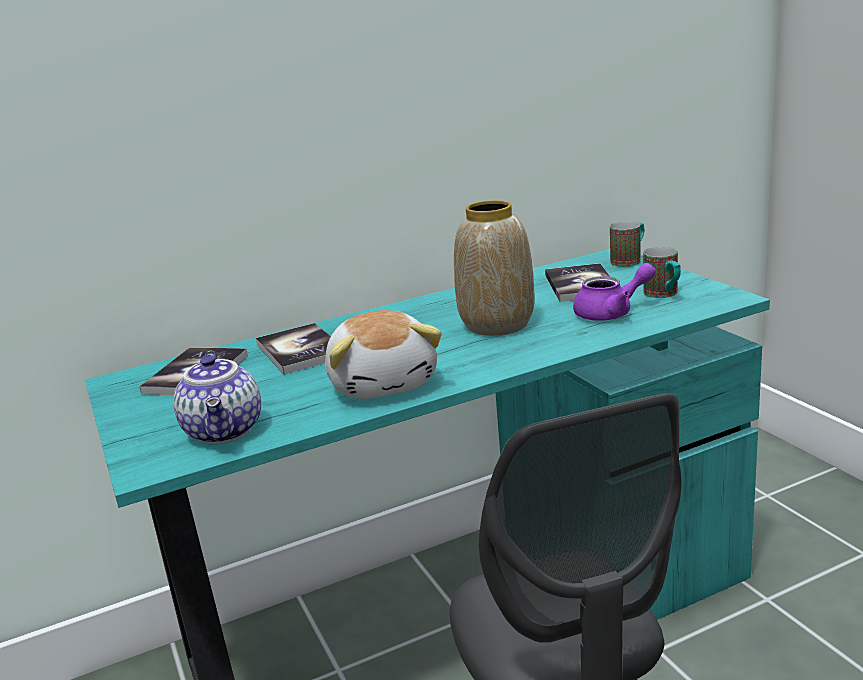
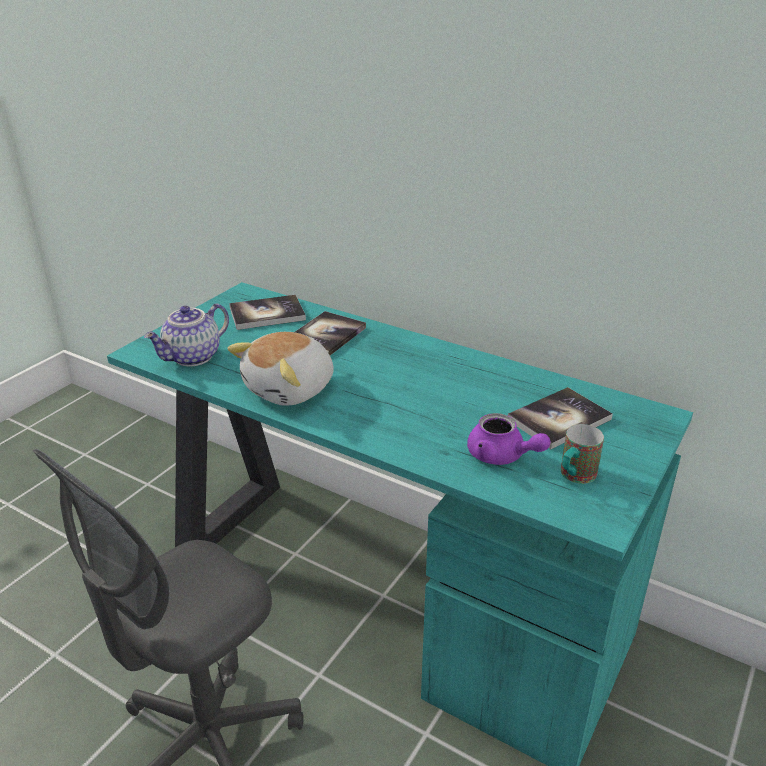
camera: 55 degrees right, 10 degrees up
vase [454,200,534,336] -> none
mug [610,221,644,267] -> none

